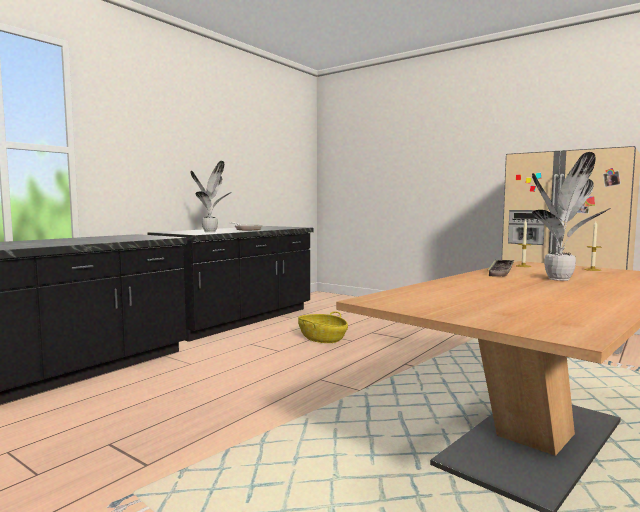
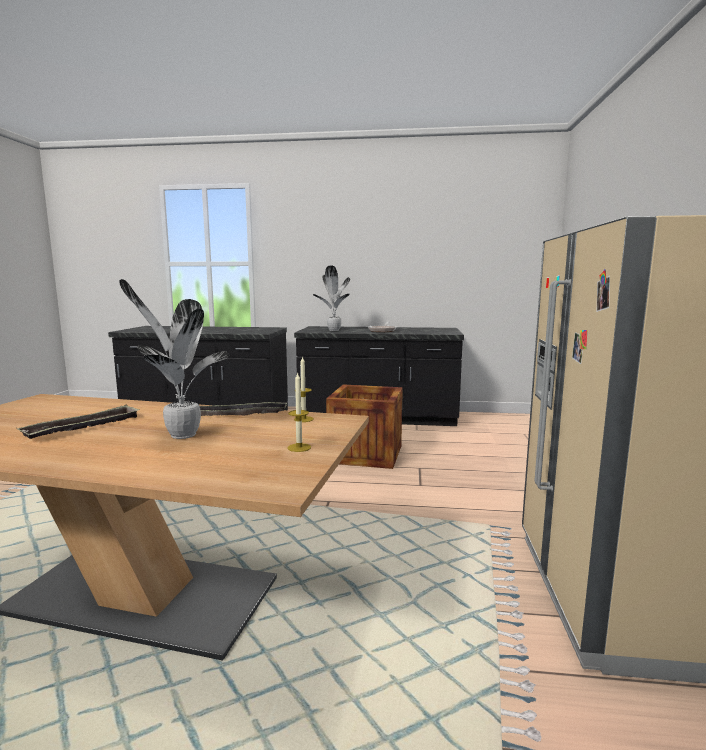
camera: 60 degrees right, 5 degrees up
basket [298,311,348,343] -> crate [326,384,403,469]
none -> tray [17,405,139,439]

